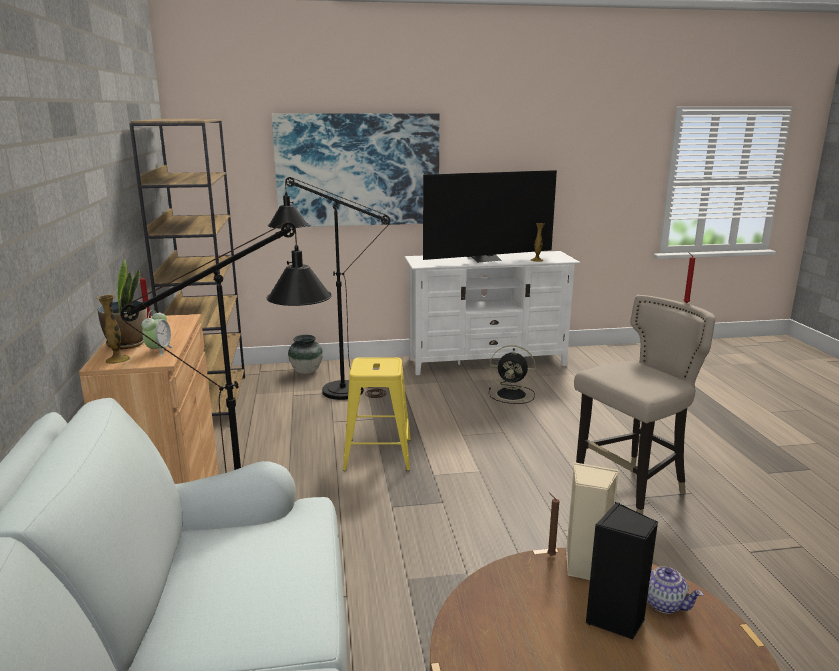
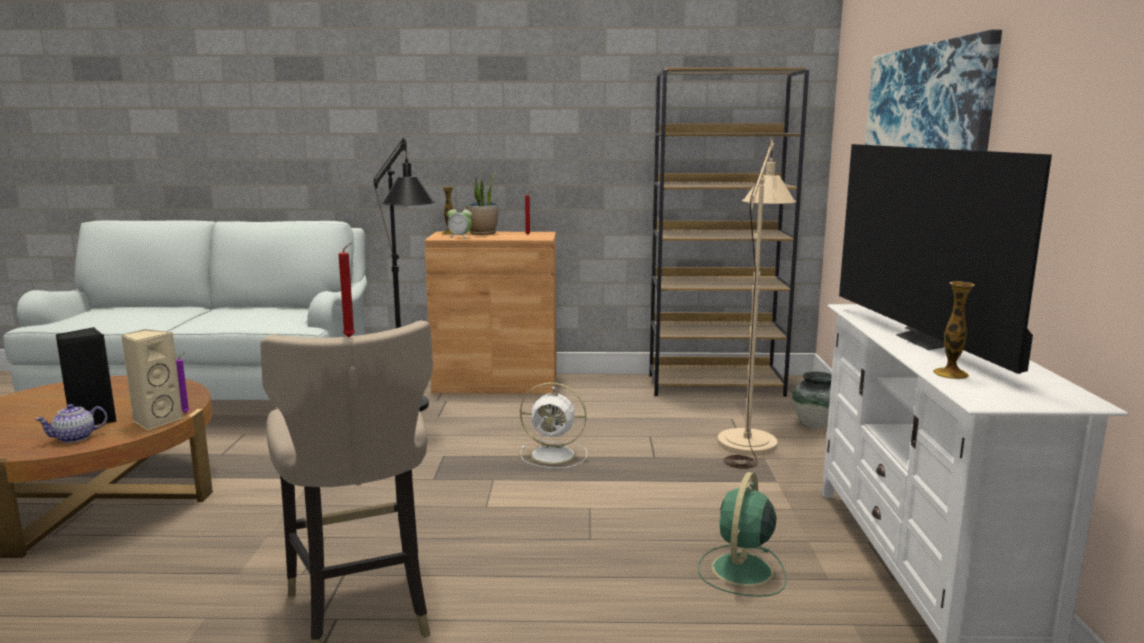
camera: 100 degrees right, 5 degrees down
black floor lamp [268,177,391,400] -> beige floor lamp [718,138,796,469]
yellow stool [343,357,411,471] -> white fan [520,382,587,468]
black fan [489,345,536,404] -> green fan [698,472,787,597]
brown candle [547,493,559,556] -> purple candle [176,353,190,413]

